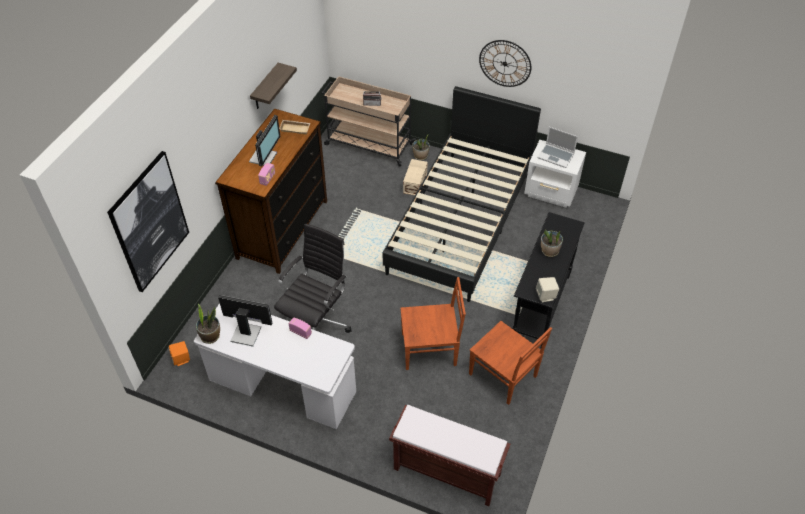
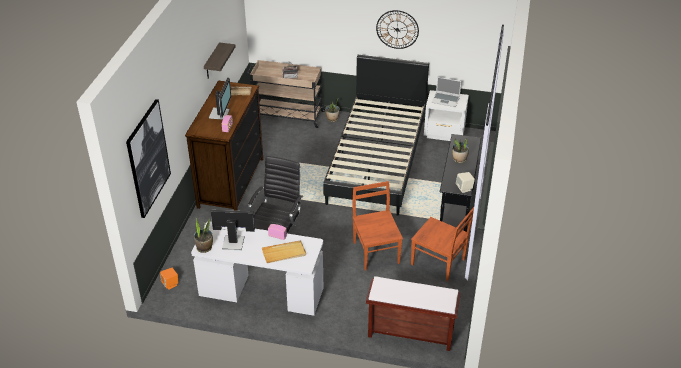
camera: 10 degrees left, 10 degrees down
brown chair [400,277,466,370] -> brown chair turned 90 degrees counterclockwise [352,181,403,270]
beige storage box [403,159,428,195] -> none
none -> beige tray [262,240,306,263]

